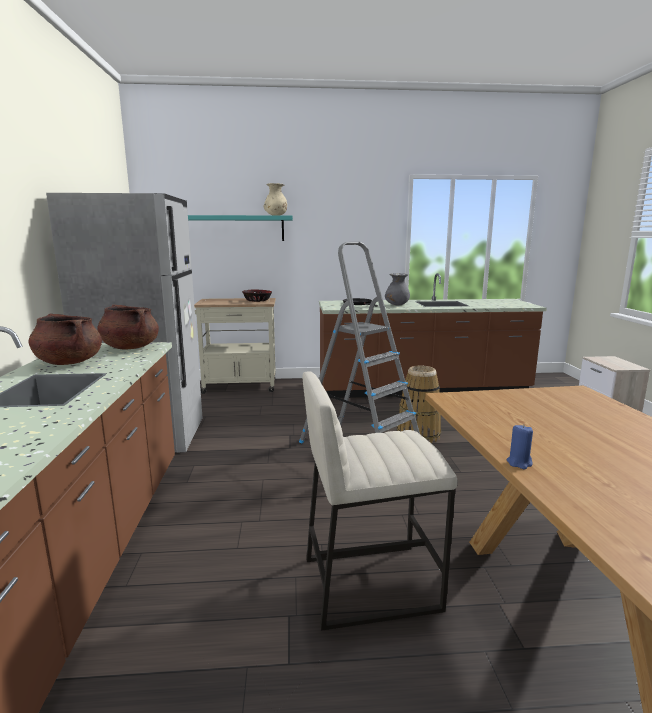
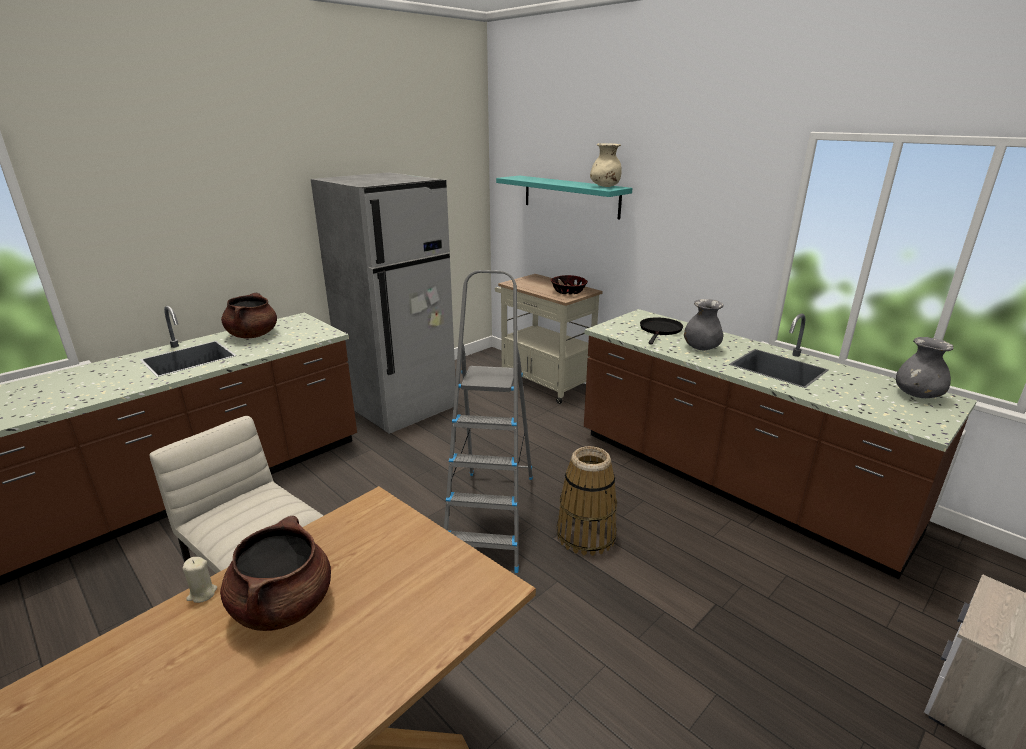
camera: 50 degrees right, 10 degrees up
brown cooking pot [97,304,159,349] -> brown cooking pot moved to [220,516,331,631]
blue candle [507,424,533,469] -> beige candle [182,557,217,603]
none -> grey vase [896,337,953,398]

